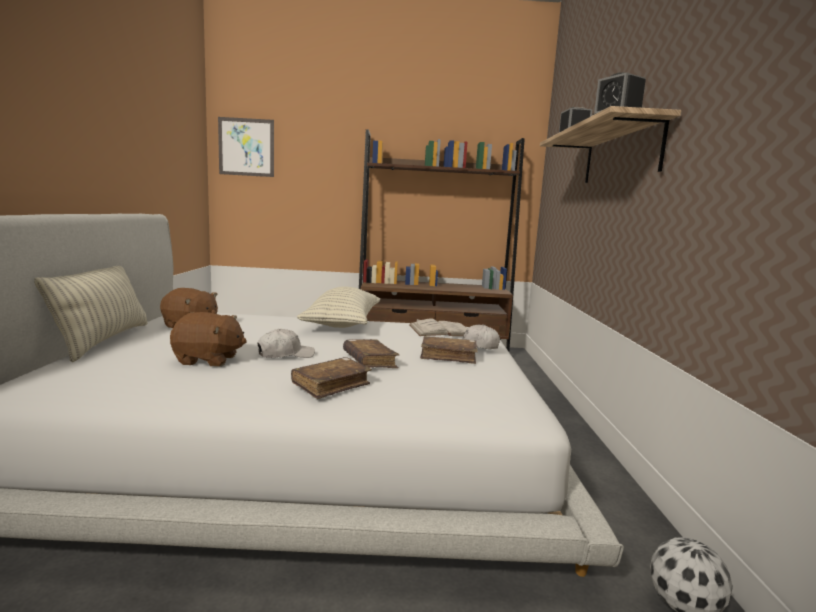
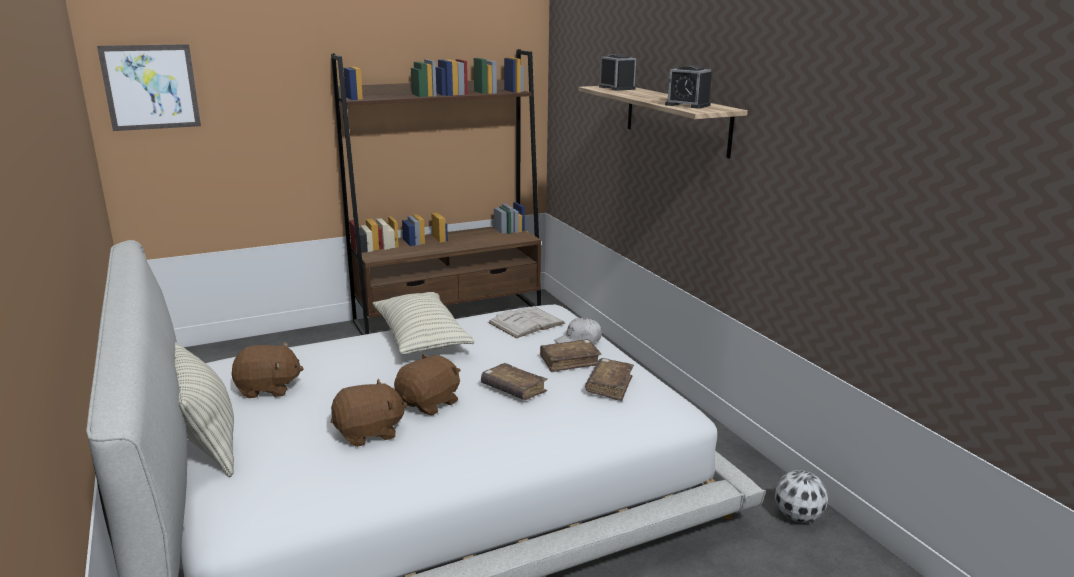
camera: 25 degrees left, 10 degrees up
white cap [258,329,315,358] -> brown plush toy [394,354,461,416]
brown book [291,357,372,399] -> brown book moved to [585,358,634,401]

